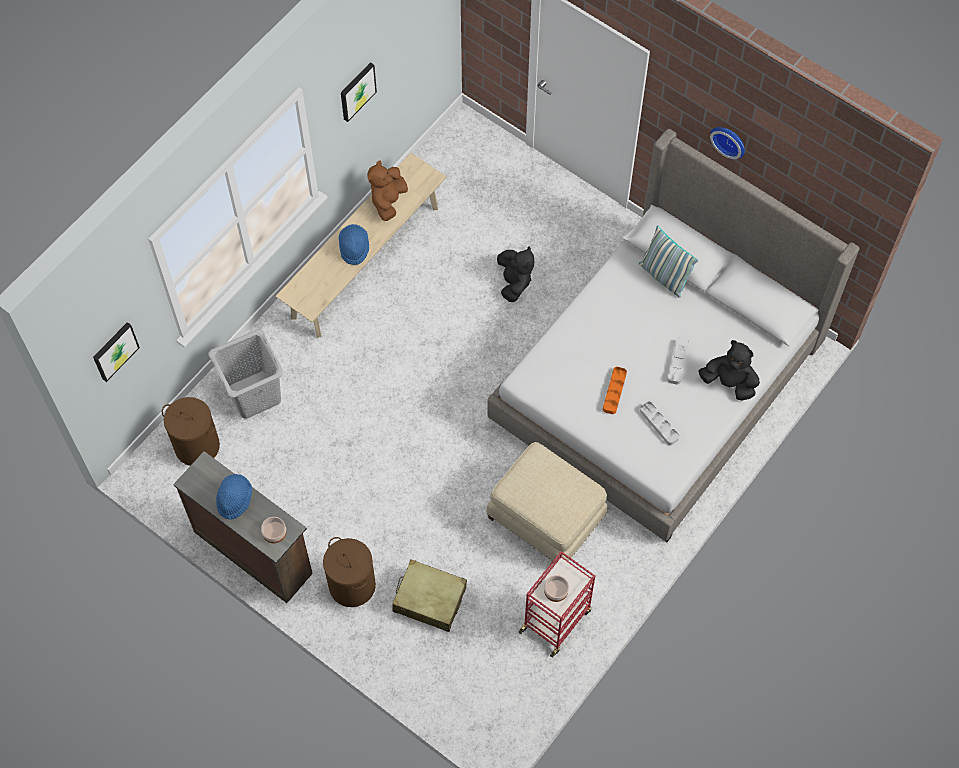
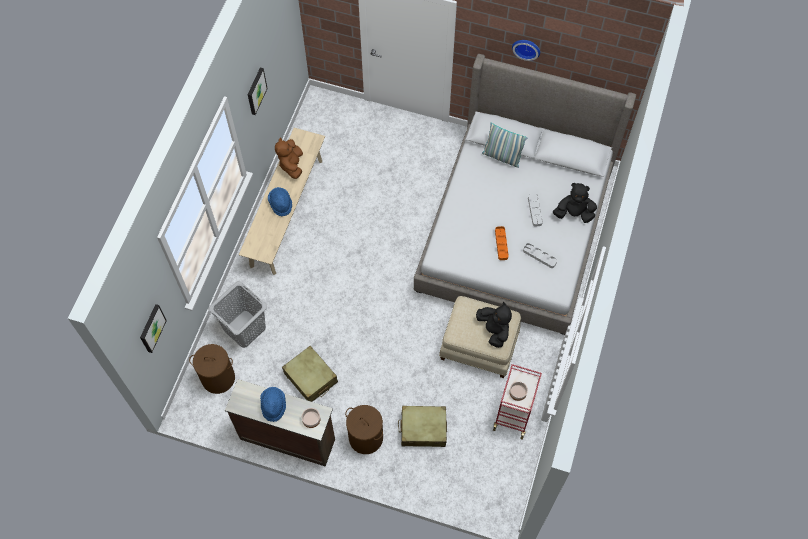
camera: 20 degrees left, 0 degrees up
black plush toy [497,246,534,302] -> black plush toy moved to [476,302,512,348]
none -> beige suitcase [282,346,338,402]

